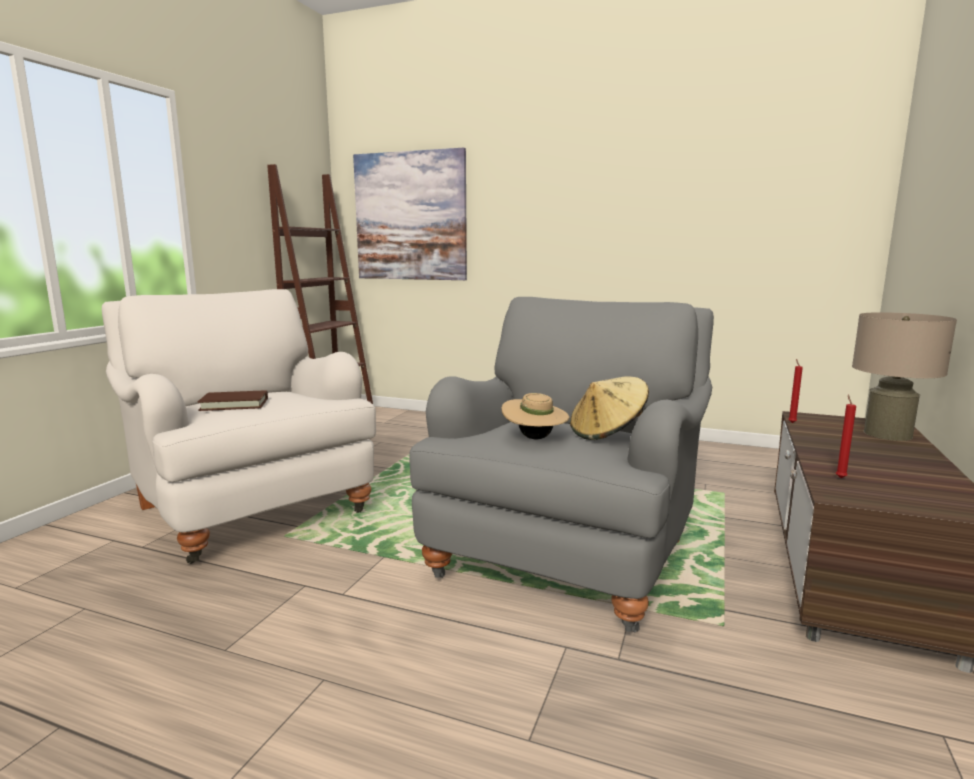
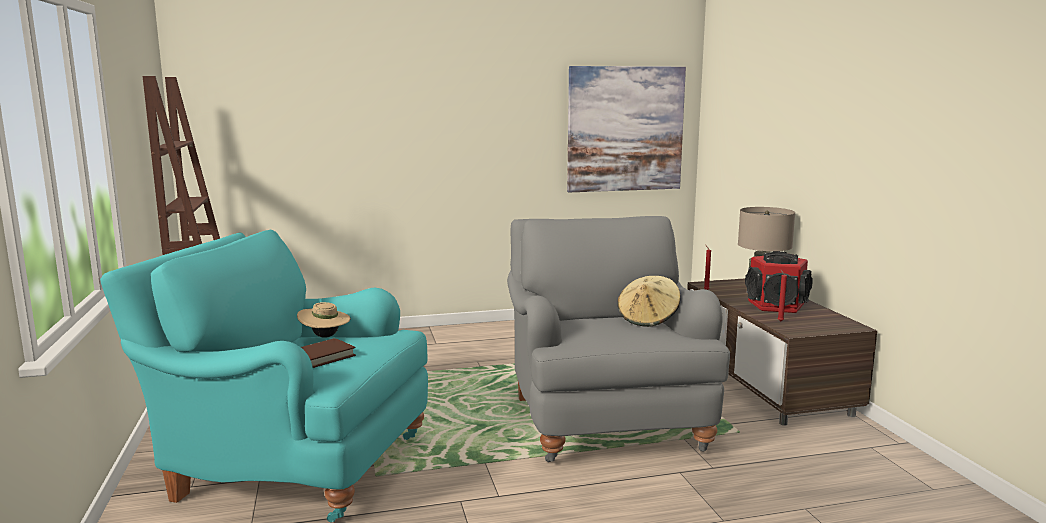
camera: 35 degrees left, 0 degrees up
white armchair [102,289,376,564] -> turquoise armchair [100,230,428,522]
picture [353,148,467,280] -> picture moved to [567,66,686,192]
beige hat [502,393,569,439] -> beige hat moved to [297,302,351,338]
none -> speaker [745,251,813,313]

